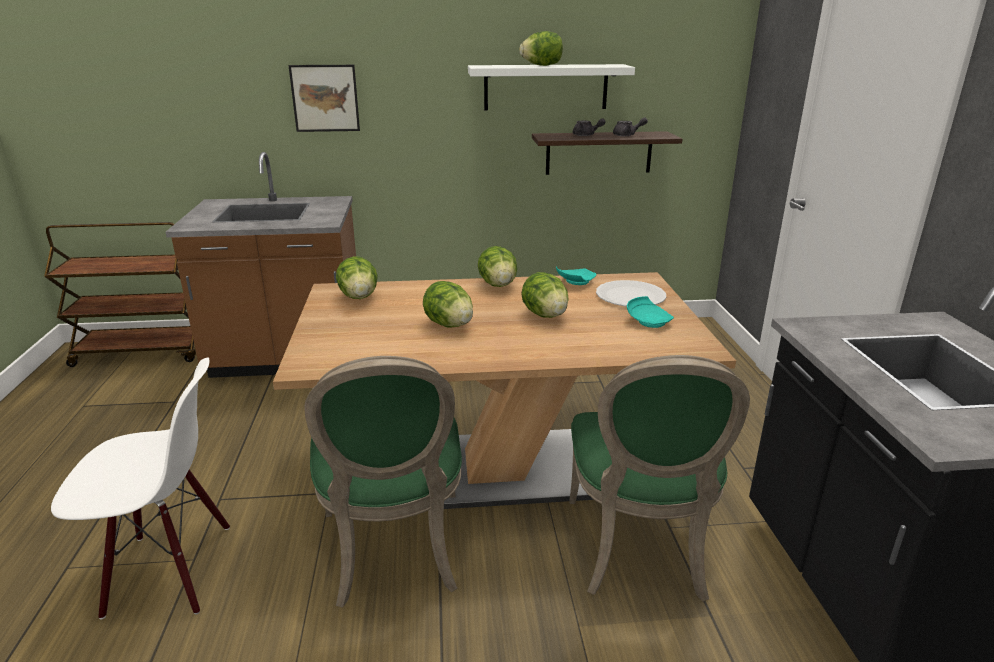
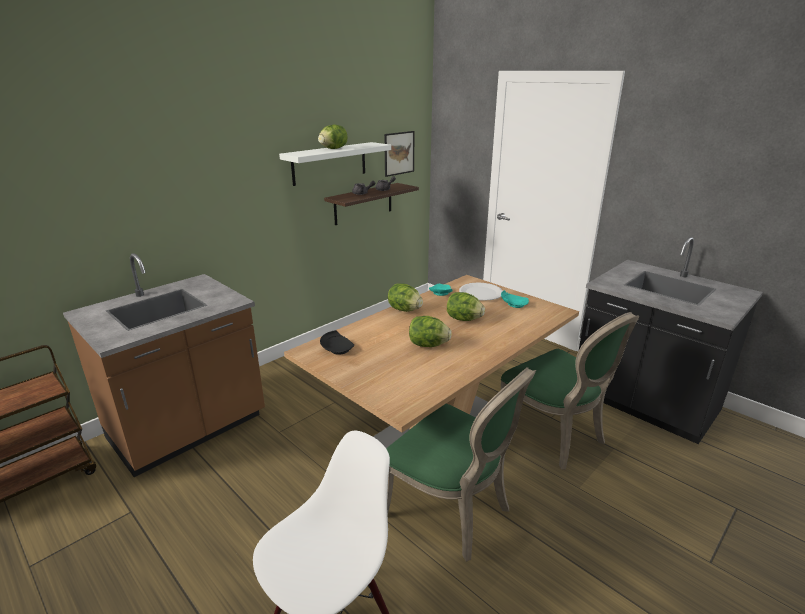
camera: 40 degrees left, 0 degrees up
picture [288,65,360,132] -> picture moved to [384,131,415,177]
lettuce [336,256,378,299] -> black plate [320,330,354,355]

